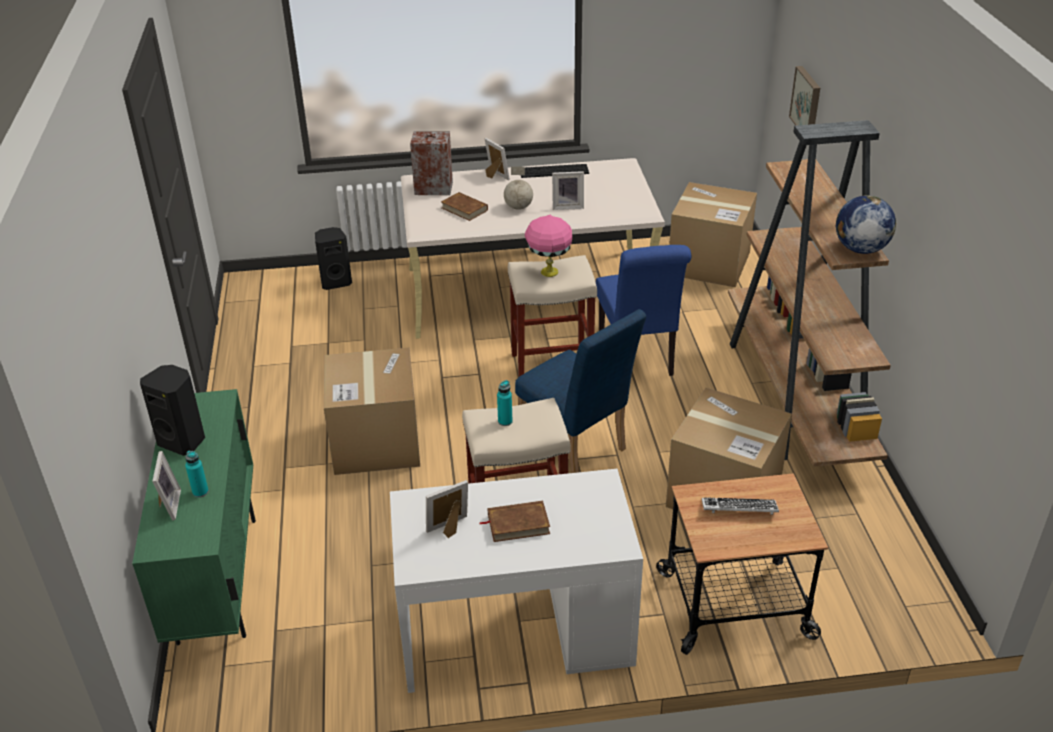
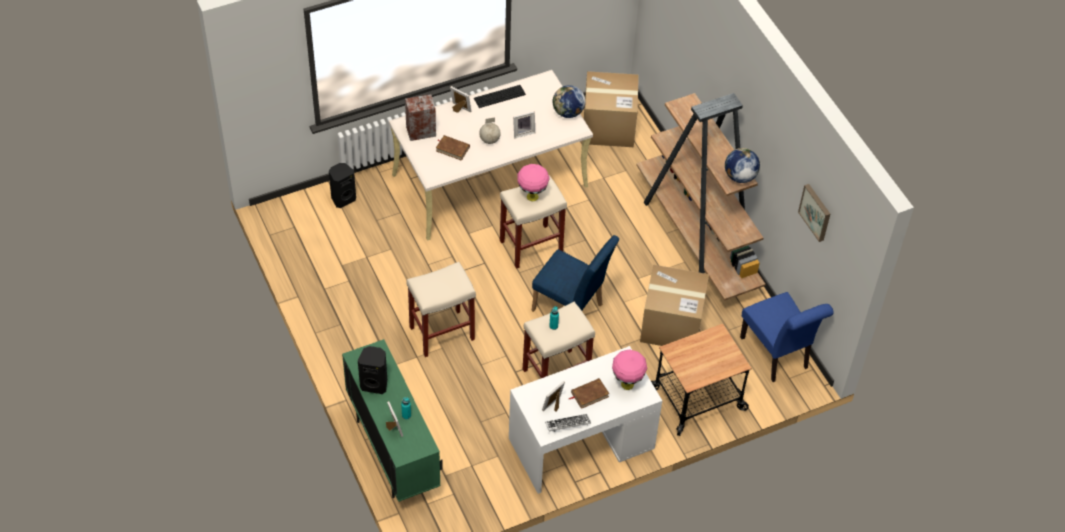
camera: 20 degrees left, 15 degrees up
cardboard box [324,347,420,475] -> beige stool [406,262,476,357]
blue chair [596,245,691,376] -> blue chair moved to [740,292,834,382]
keyboard [702,497,779,515] -> keyboard moved to [545,414,591,432]
picture [789,66,820,126] -> picture moved to [798,184,830,242]
none -> globe [552,85,585,118]
none -> pink table lamp [612,349,647,390]

